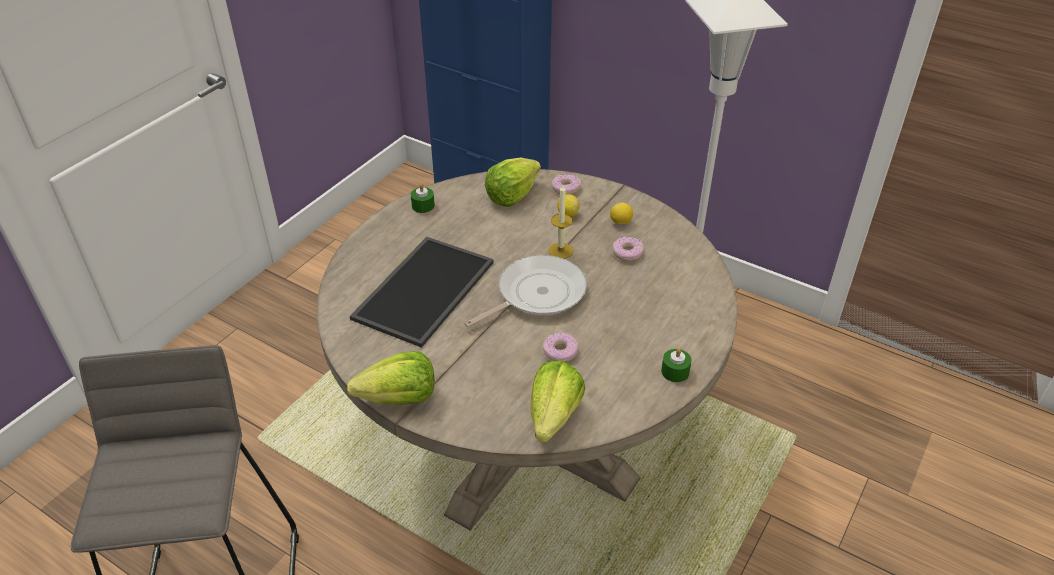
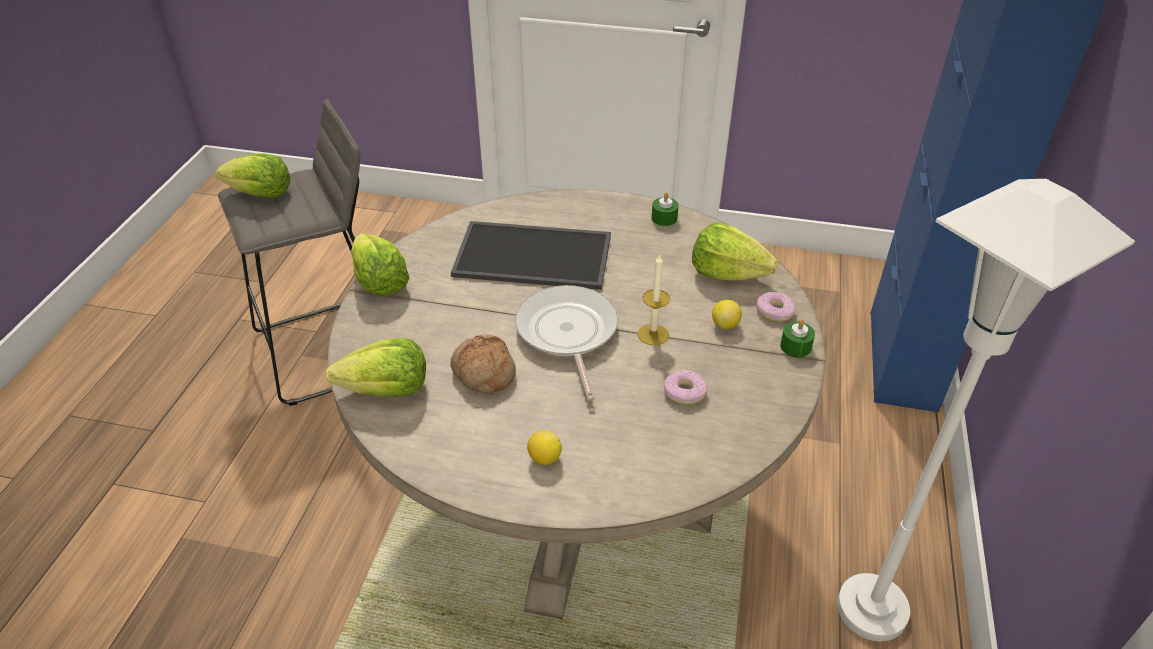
camera: 70 degrees right, 0 degrees up
frying pan [464,255,587,327] -> frying pan turned 135 degrees counterclockwise [515,285,618,401]
donut [543,333,578,362] -> bread [450,335,516,394]
lemon [610,202,633,224] -> lemon moved to [527,430,562,465]
green candle [661,348,692,382] -> green candle moved to [780,319,815,358]
none -> lettuce [216,153,291,198]

